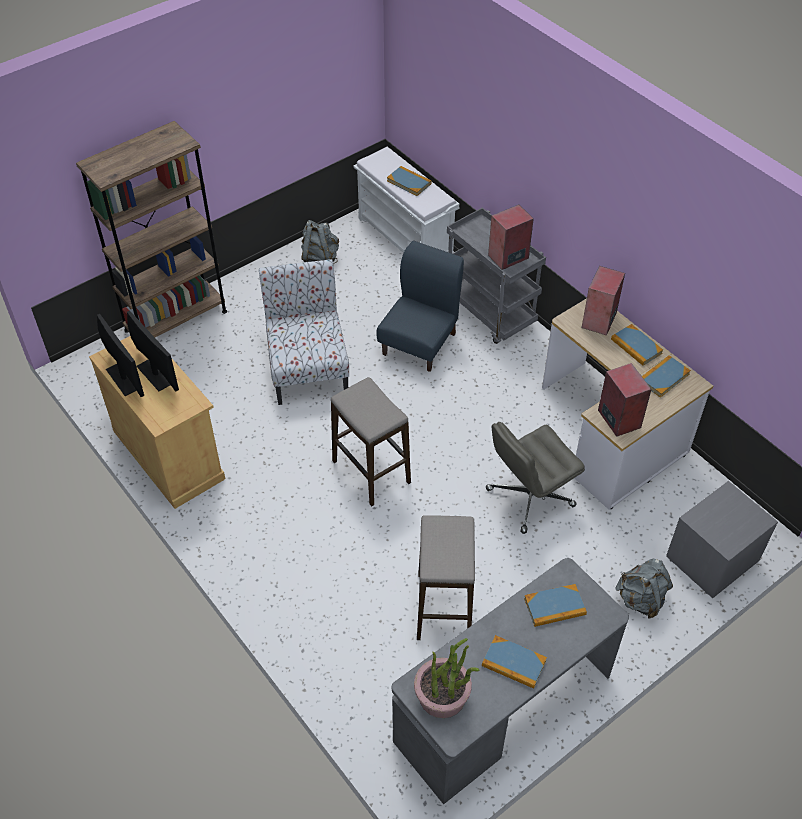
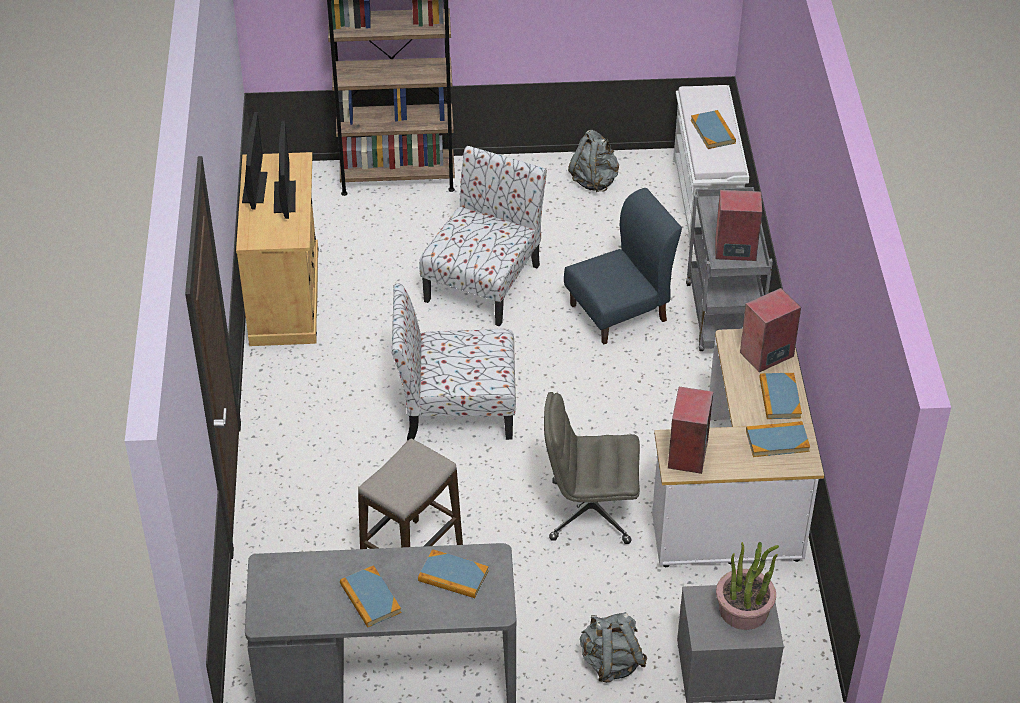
camera: 35 degrees right, 5 degrees down
stool [331,377,411,506] -> chair [391,283,516,441]
potted plant [414,638,479,718] -> potted plant moved to [716,542,779,630]

